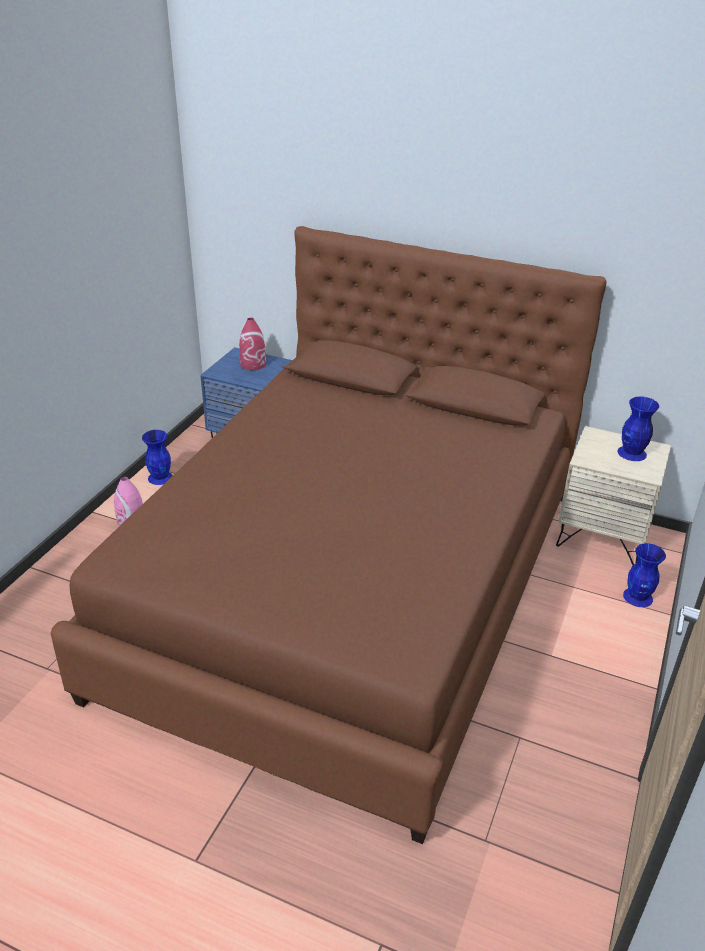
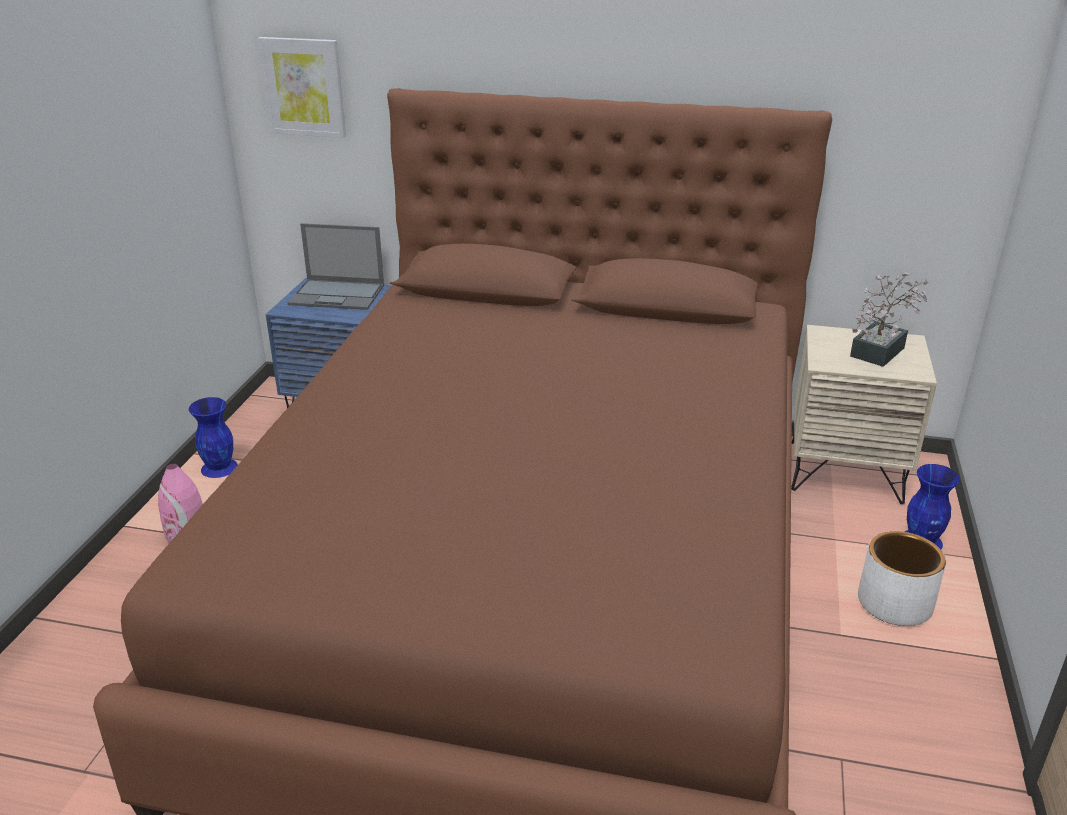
camera: 10 degrees left, 5 degrees down
red vase [239,318,266,370] -> laptop [288,223,384,310]
blue vase [618,397,659,461] -> potted plant [850,272,929,367]
none -> picture [257,37,346,138]
none -> white planter [858,531,946,626]

